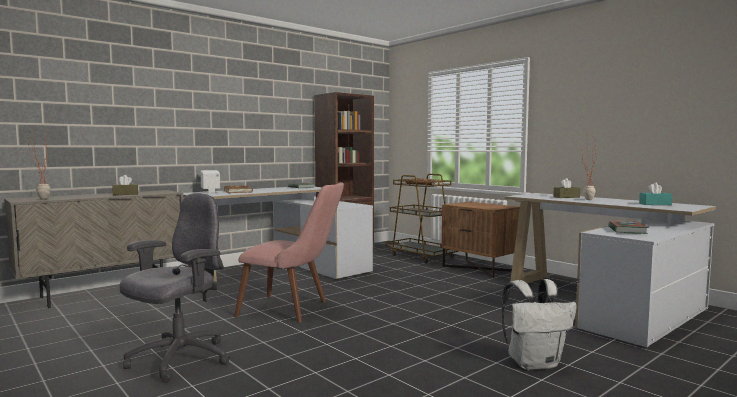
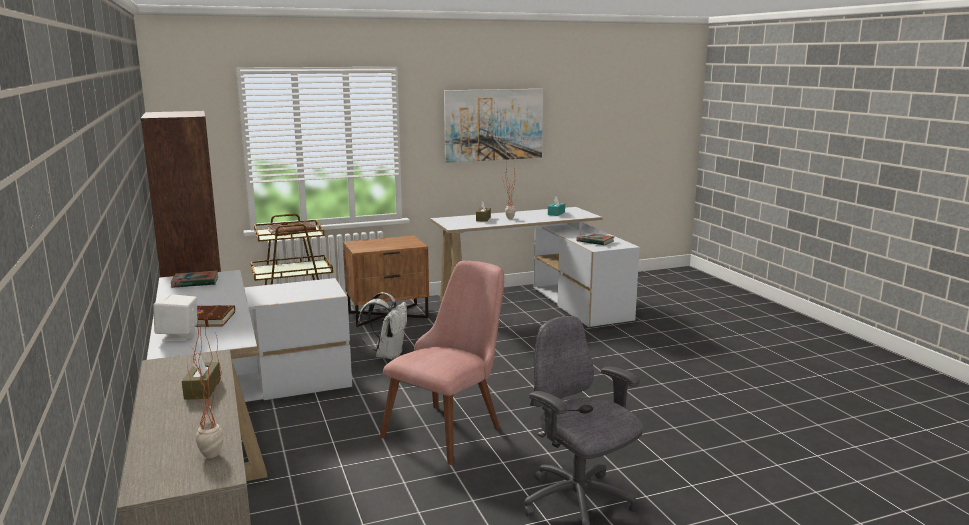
camera: 70 degrees left, 10 degrees up
white backpack [502,279,577,370] -> white backpack moved to [358,292,407,360]
none -> picture [444,89,543,163]

